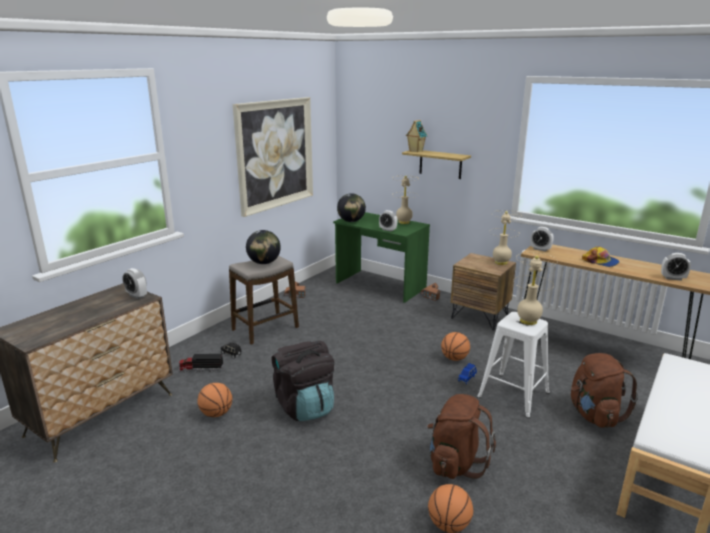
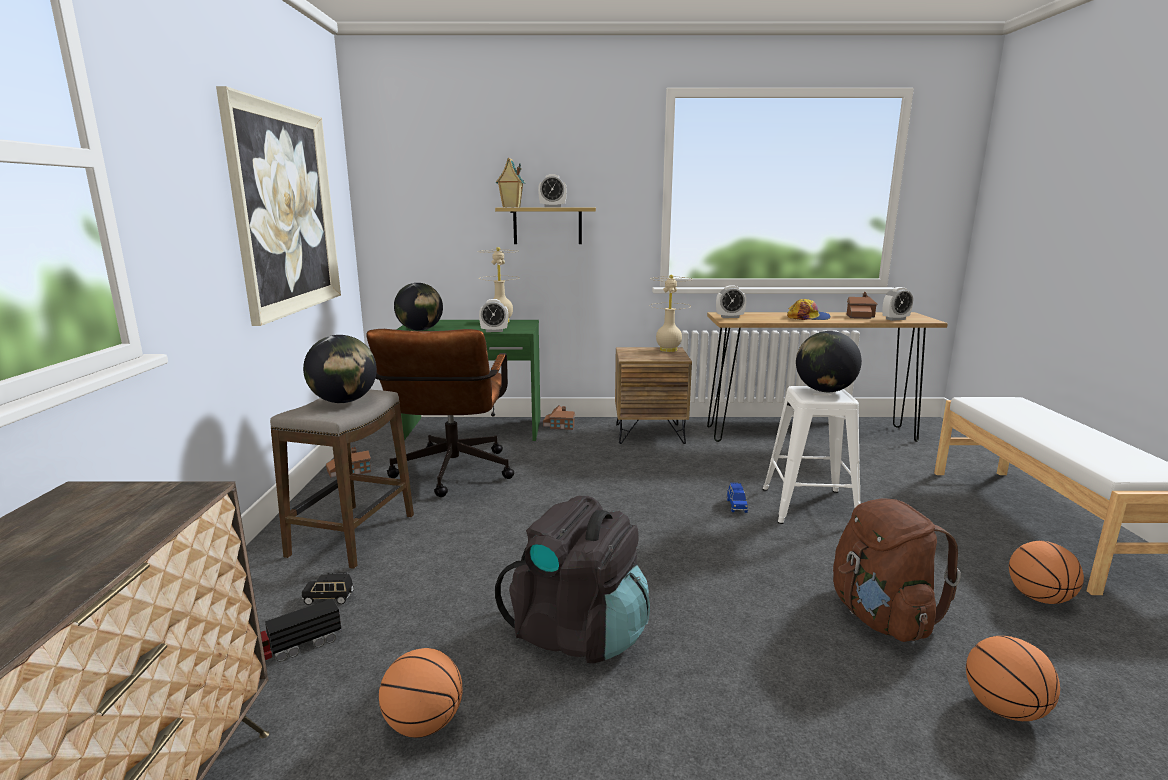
camera: 35 degrees left, 5 degrees down
alarm clock [122,268,147,299] -> alarm clock moved to [538,174,567,207]
basketball [441,332,470,361] -> basketball moved to [1009,541,1084,604]
beige table lamp [513,252,558,325] -> globe [796,331,862,392]
brown backpack [571,353,638,428] -> none
none -> brown office chair [366,329,514,497]
none -> toy house [846,292,878,319]

